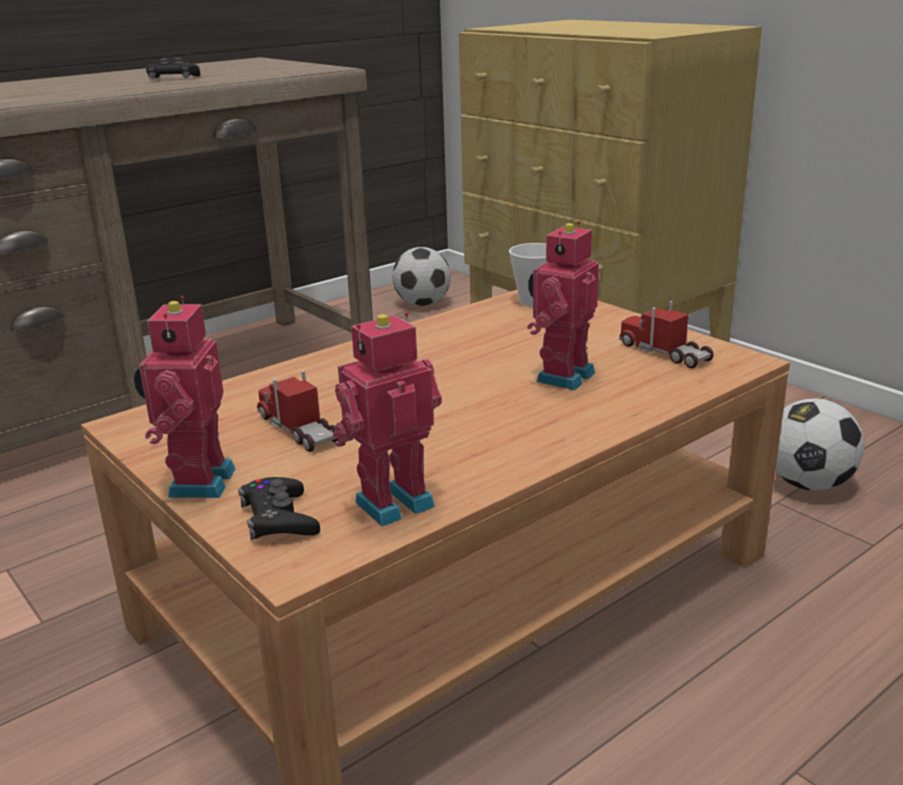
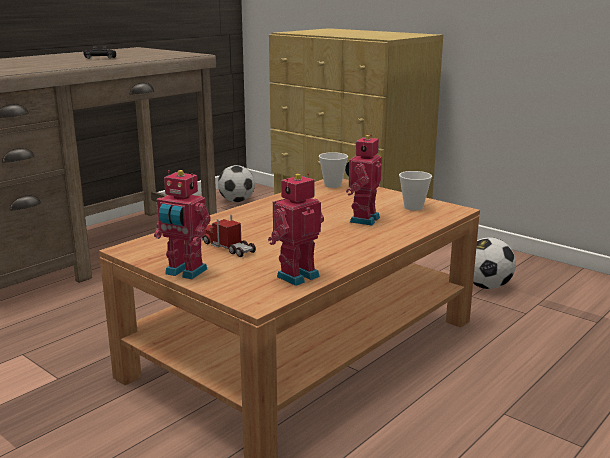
camera: 10 degrees left, 5 degrees down
toy robot [134,296,236,498] -> toy robot turned 60 degrees counterclockwise [154,170,211,279]
black game controller [238,477,320,541] -> none
toy truck [619,301,714,368] -> cup [399,171,432,211]

